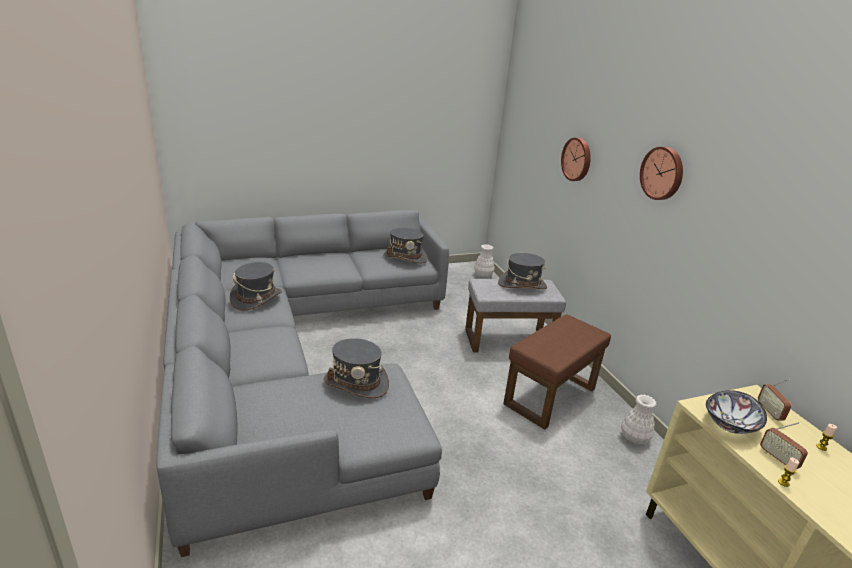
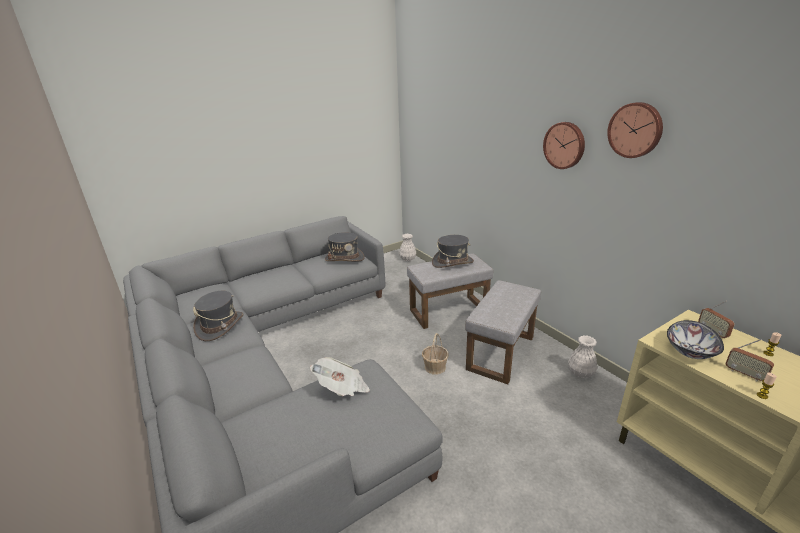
camera: 10 degrees left, 0 degrees up
grey hat [323,338,389,398] -> newspaper [310,357,370,396]
brown ottoman [503,314,611,430] -> grey ottoman [465,280,541,384]
wall clock [561,138,591,181] -> wall clock moved to [607,102,663,158]
none -> basket [422,333,449,375]

